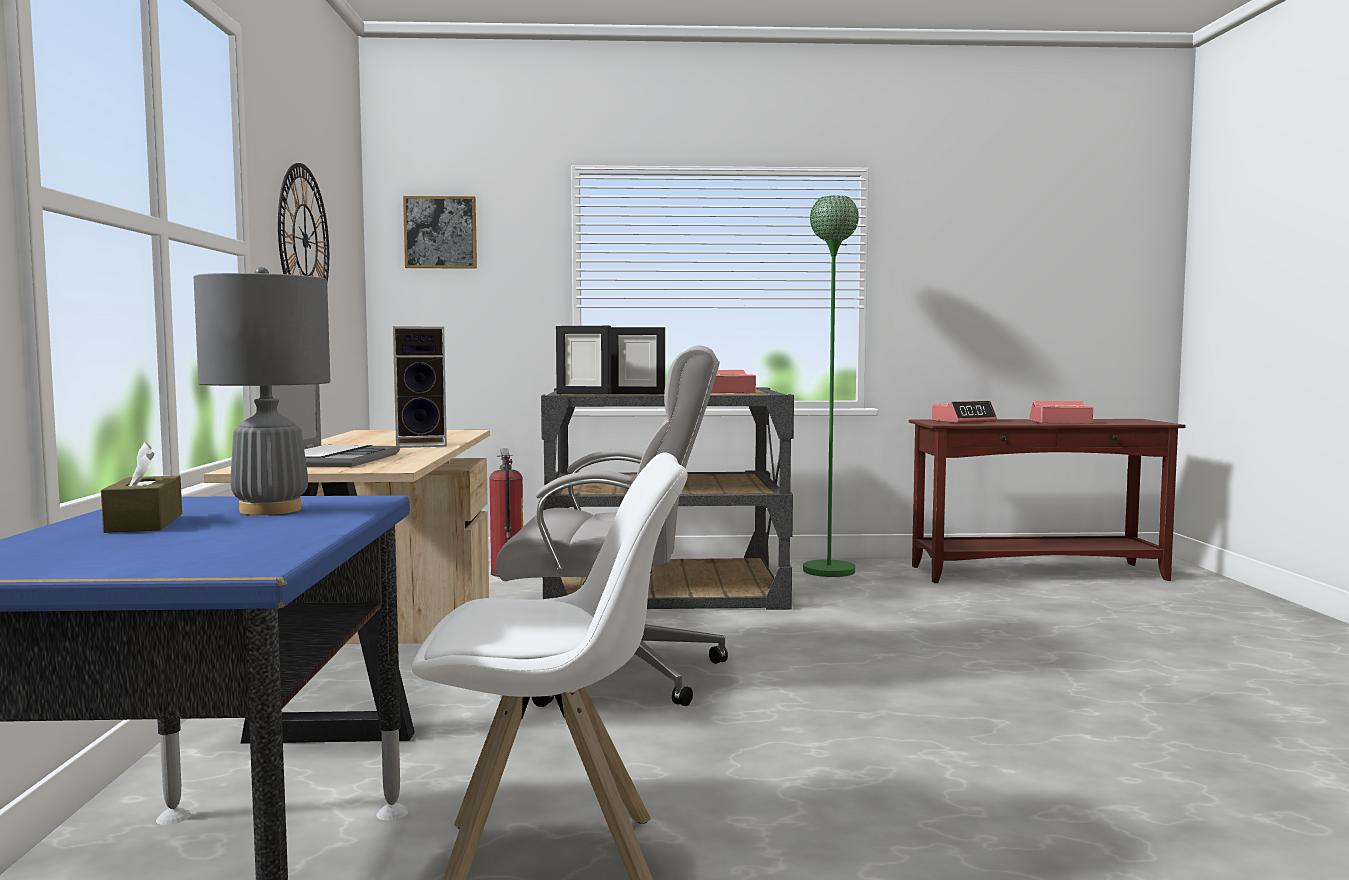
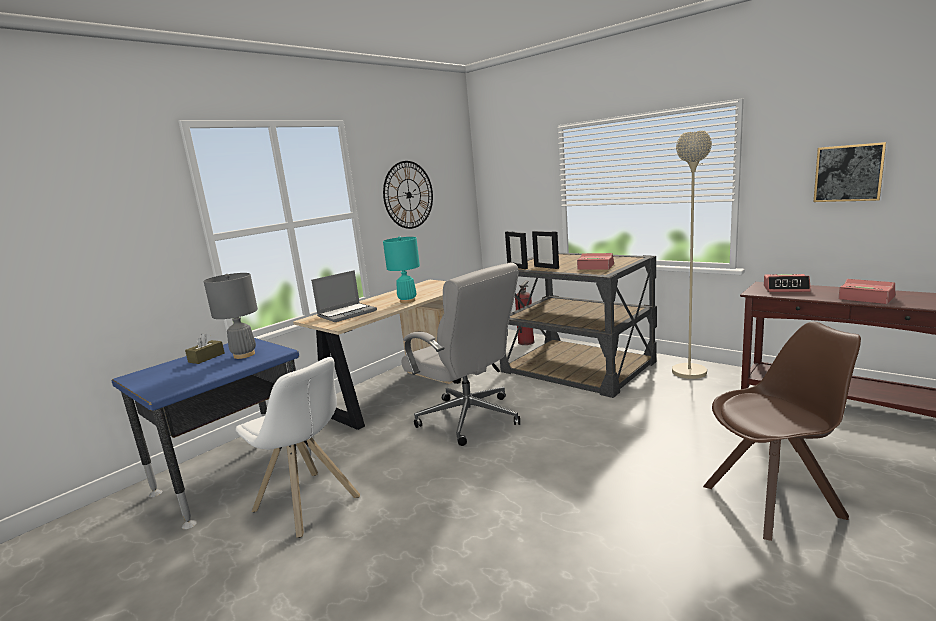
camera: 45 degrees right, 10 degrees up
speaker [393,326,447,448] -> turquoise table lamp [383,236,420,303]
picture [403,196,477,268] -> picture moved to [814,142,886,202]
green floor lamp [803,195,859,577] -> beige floor lamp [672,130,712,379]
none -> brown chair [703,322,861,541]

